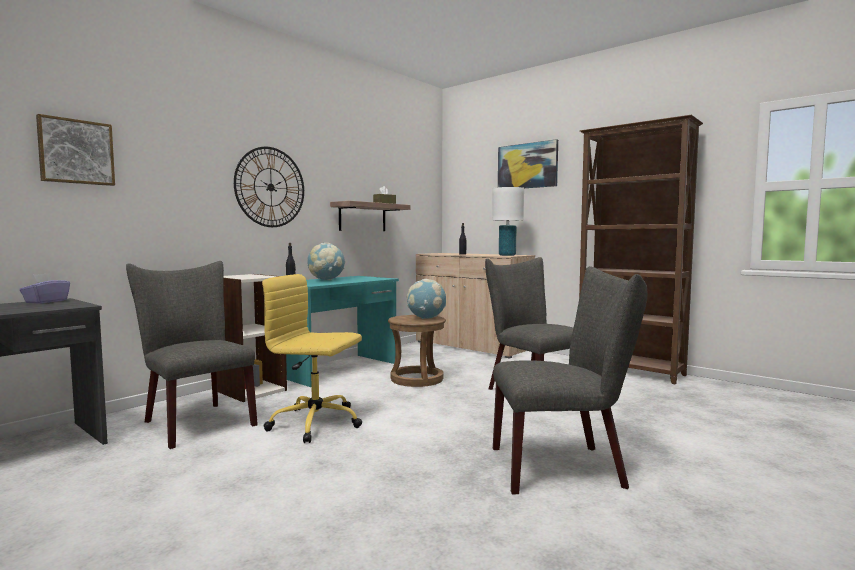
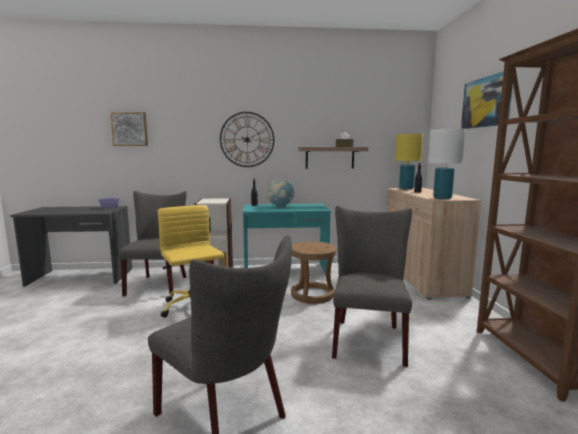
camera: 45 degrees right, 5 degrees up
globe [407,279,446,319] -> none
none -> yellow table lamp [395,134,423,190]

